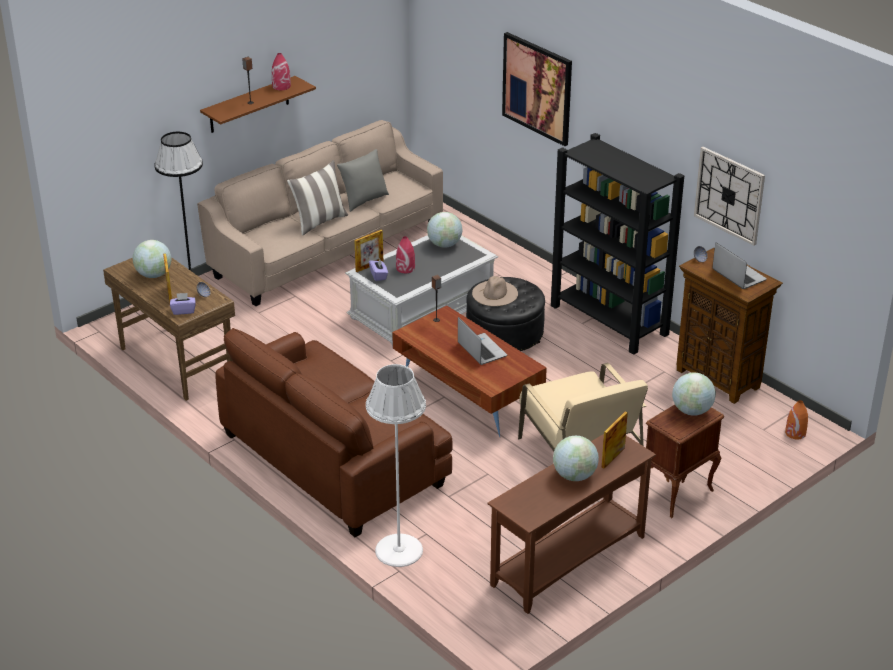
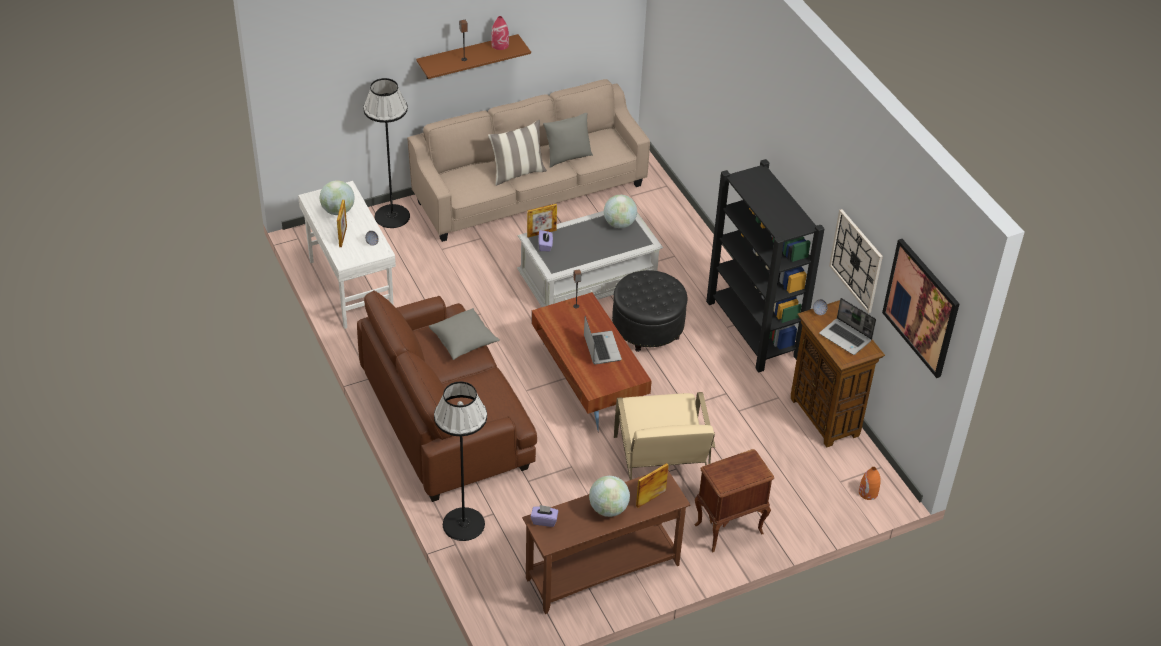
camera: 15 degrees right, 10 degrees up
brown console table [103,257,235,401] -> white console table [298,181,396,329]
purple tissue box [170,293,196,315] -> purple tissue box moved to [530,505,558,527]
white floor lamp [366,364,426,567] -> black floor lamp [434,382,487,541]
red vase [396,236,415,273] -> none
beige hat [472,276,518,306] -> none
picture [502,32,572,146] -> picture moved to [882,239,959,378]
globe [672,372,716,416] -> none
laptop [712,242,767,289] -> laptop turned 150 degrees clockwise [819,298,876,355]
none -> grey pillow [429,308,500,360]

